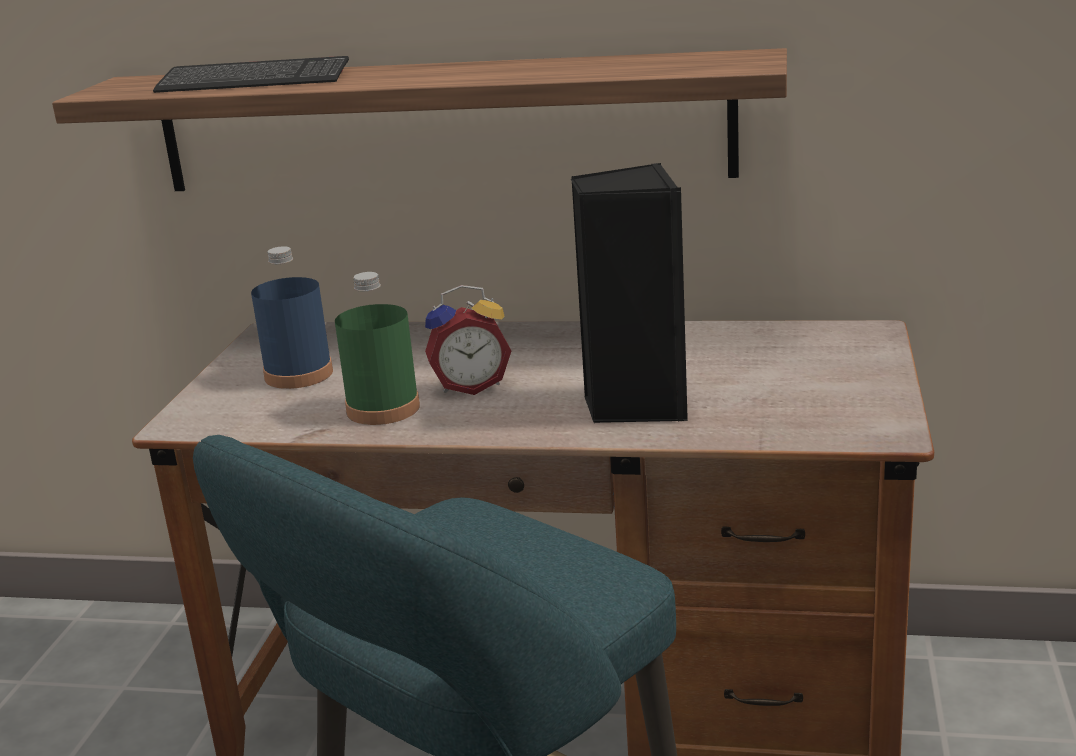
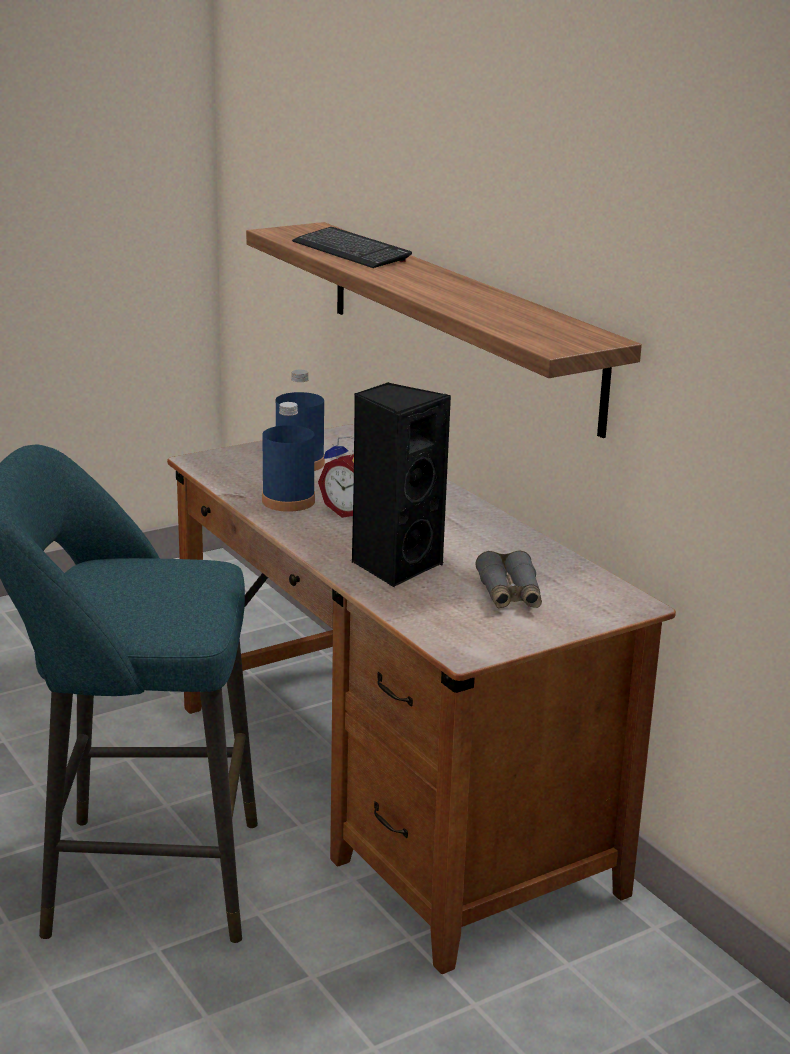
camera: 45 degrees right, 0 degrees up
green bottle [335,272,420,425] -> blue bottle [262,402,315,512]
none -> grey binoculars [476,550,542,608]

